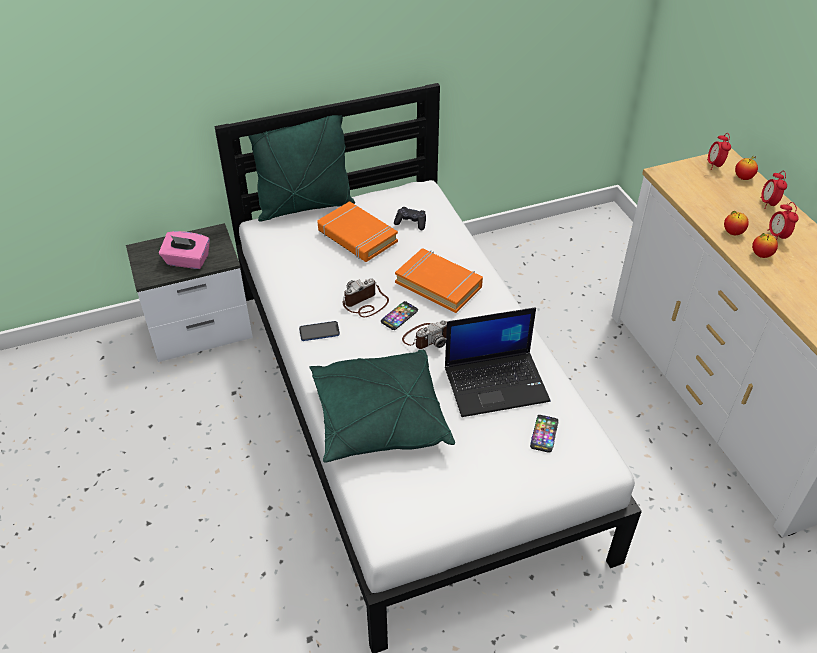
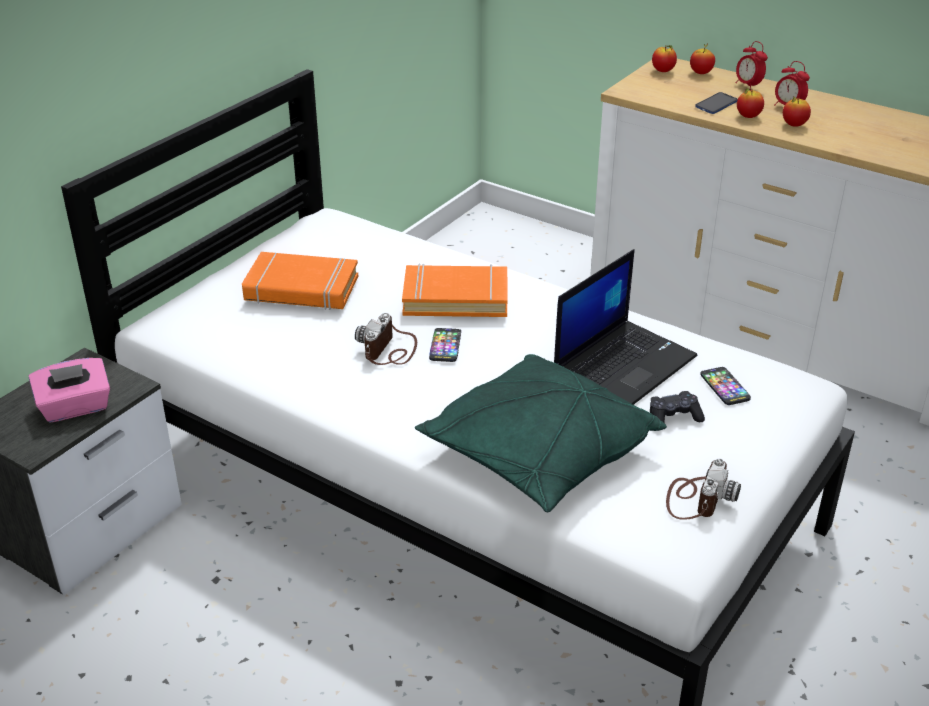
camera: 35 degrees left, 10 degrees down
green pillow [249,115,355,222] -> none
phone [299,321,340,341] -> phone moved to [695,92,738,114]
black game controller [394,207,426,230] -> black game controller moved to [650,391,705,431]
camera [402,320,447,349] -> camera moved to [666,458,741,520]
alarm clock [707,133,731,170] -> apple [652,45,677,72]

